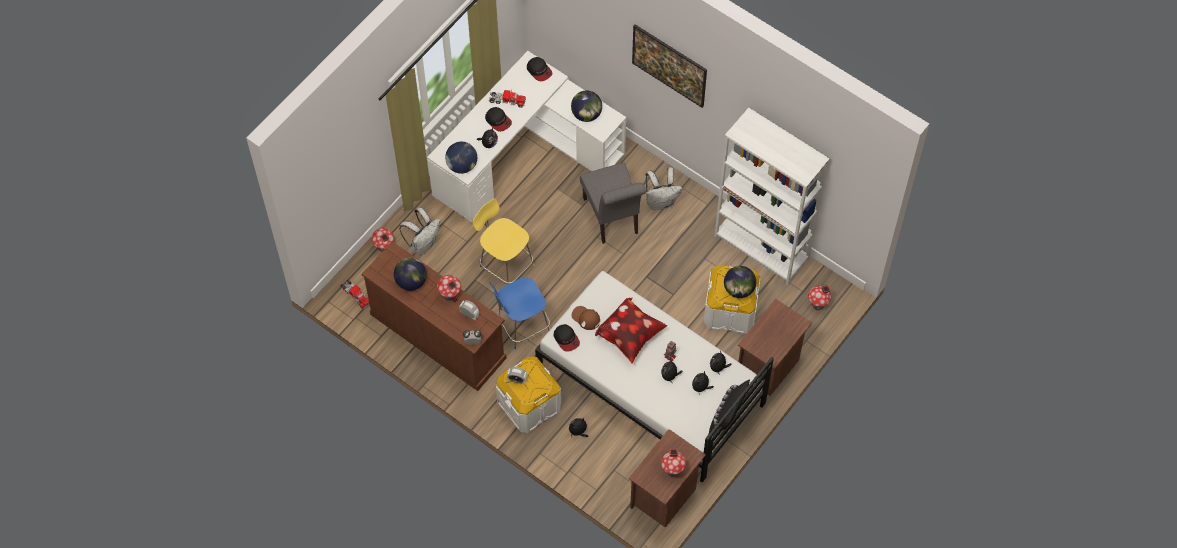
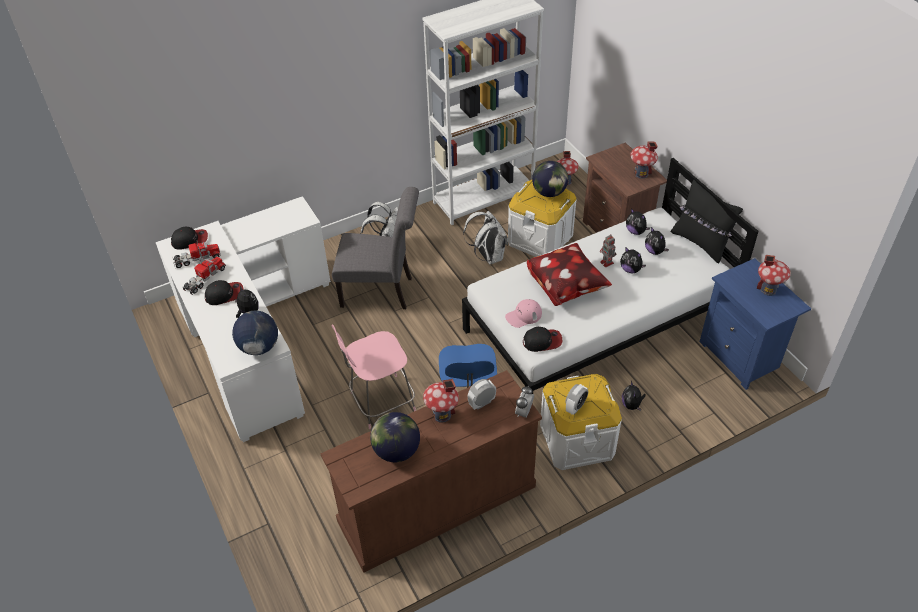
camera: 65 degrees left, 15 degrees down
toy truck [340,279,370,309] -> toy truck moved to [173,241,221,268]
toy house [371,228,394,252] -> toy house moved to [630,142,658,179]
white backpack [399,208,440,255] -> white backpack moved to [463,211,508,264]
yellow stool [473,198,534,285] -> pink stool [332,324,416,429]
globe [571,91,602,122] -> none
brown cap [572,306,600,330] -> pink cap [505,299,542,328]
brown nightstand [629,429,706,527] -> blue nightstand [700,258,811,390]
picture [632,24,707,108] -> none

